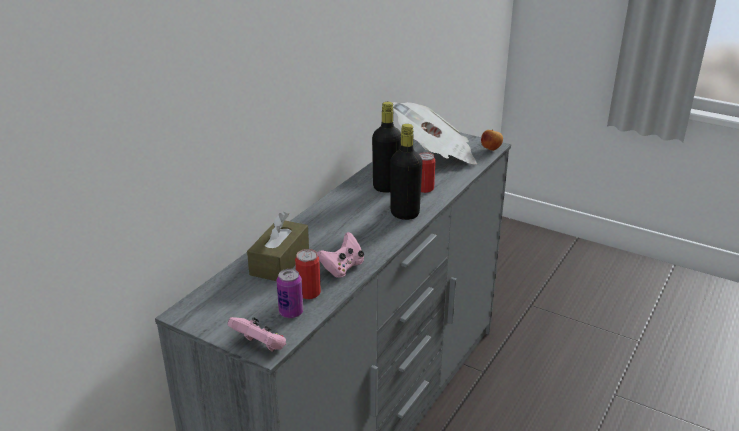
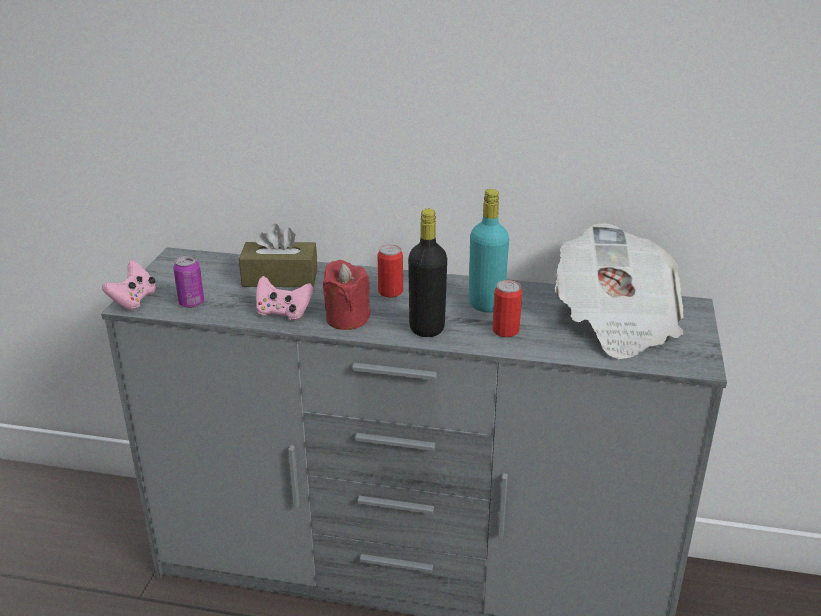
camera: 70 degrees right, 0 degrees up
can [295,249,321,299] -> can moved to [377,244,403,298]
black bottle [372,102,401,193] -> turquoise bottle [469,189,509,313]
apple [481,129,503,151] -> none
none -> red candle [323,260,370,330]

